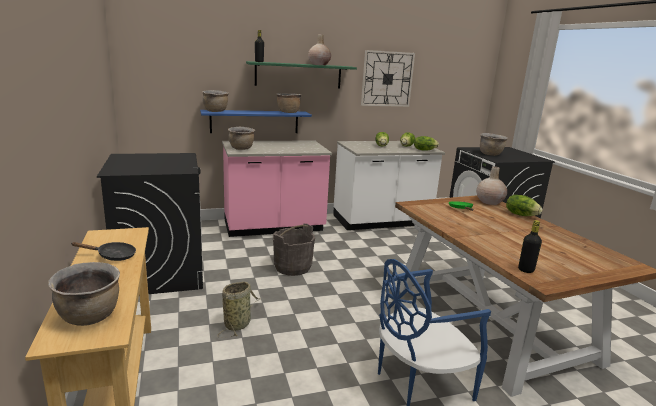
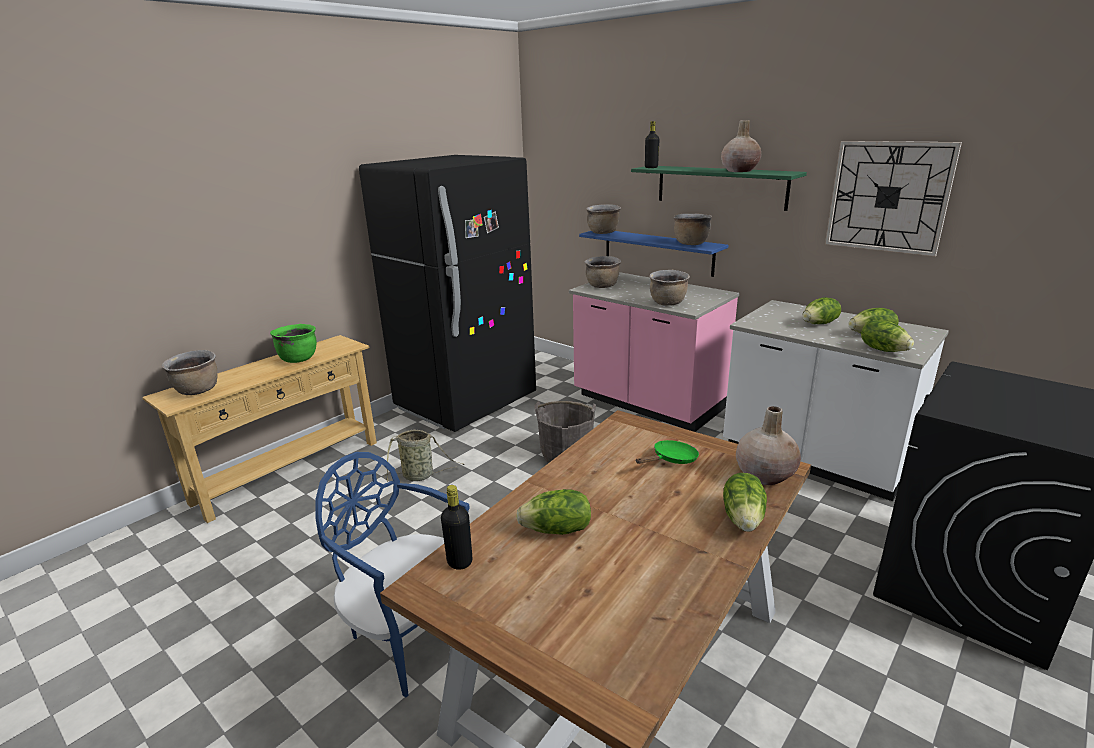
camera: 60 degrees right, 5 degrees up
black frying pan [72,242,136,261] -> green cooking pot [270,324,317,363]
black washing machine [97,153,203,294] -> black fridge [359,155,536,432]
brown cooking pot [480,133,508,156] -> brown cooking pot moved to [649,270,690,306]
none -> lettuce [516,489,591,535]

